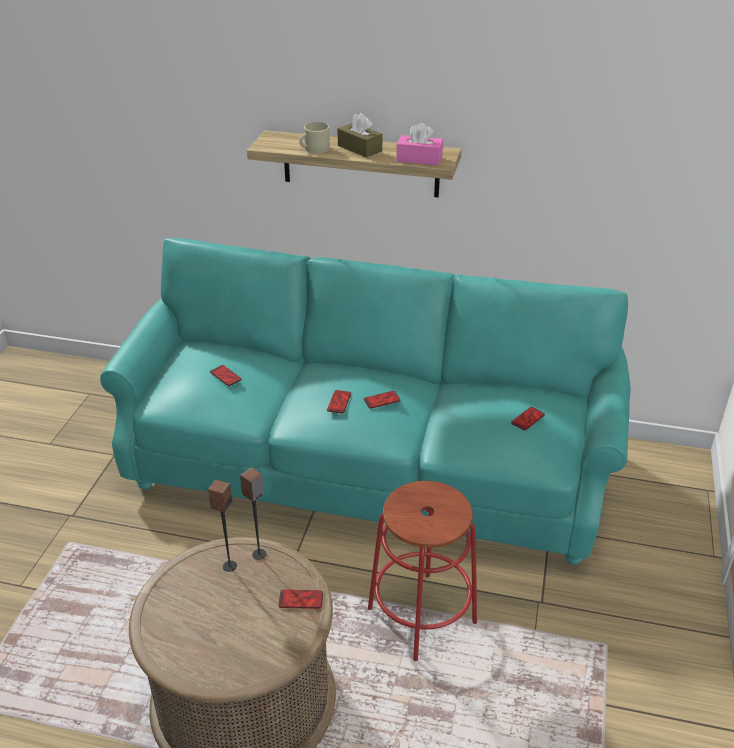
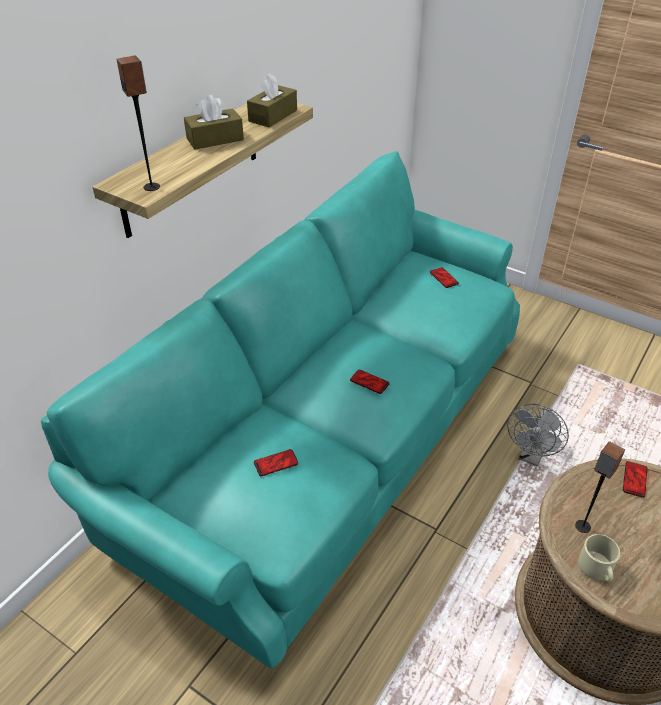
camera: 70 degrees left, 5 degrees up
speaker [240,467,266,560] -> speaker moved to [117,56,160,191]
beige mug [299,122,330,154] -> beige mug moved to [578,534,620,582]
phone [364,391,400,409] -> none
red stool [368,481,477,661] -> grey fan [507,404,569,466]
pink tissue box [396,123,443,165] -> brown tissue box [247,73,297,127]

